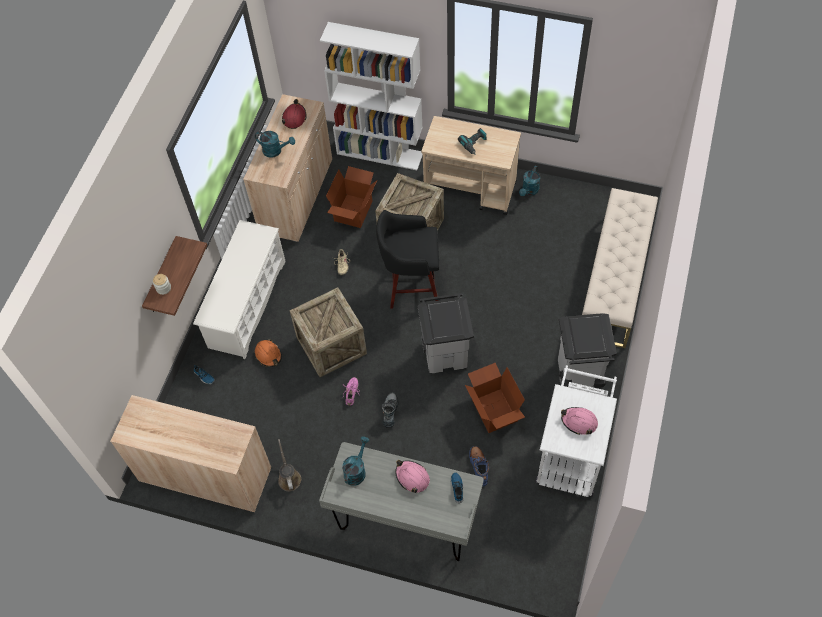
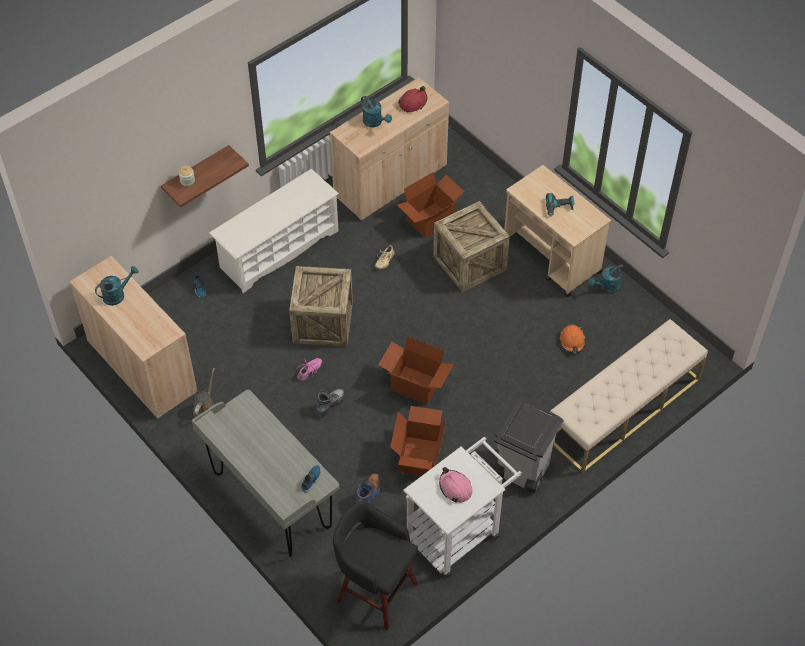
camera: 30 degrees right, 5 degrees down
orange hard hat [255,339,282,367] -> orange hard hat moved to [559,325,586,353]
white bookcase [320,22,423,170] -> none
turquoise watering can [342,436,370,486] -> turquoise watering can moved to [95,266,139,306]
black stool [376,210,439,309] -> black stool moved to [333,500,418,630]
pink hard hat [395,460,430,493] -> none
grey trash can [417,293,474,373] -> cardboard box [378,336,454,404]

